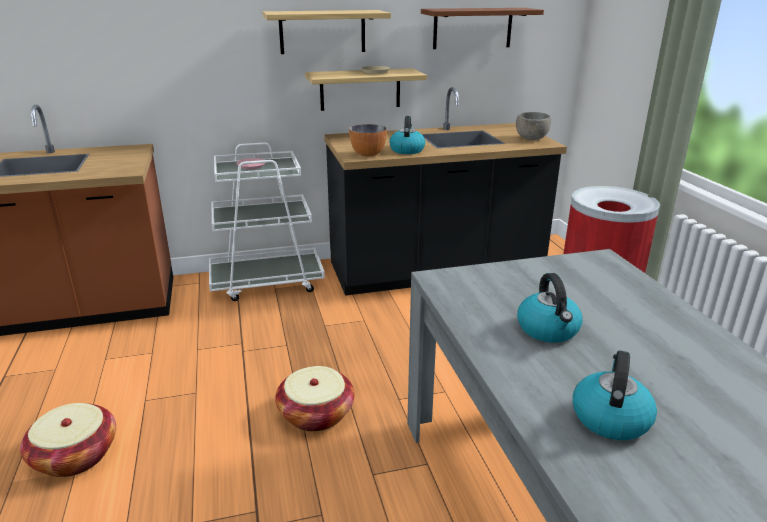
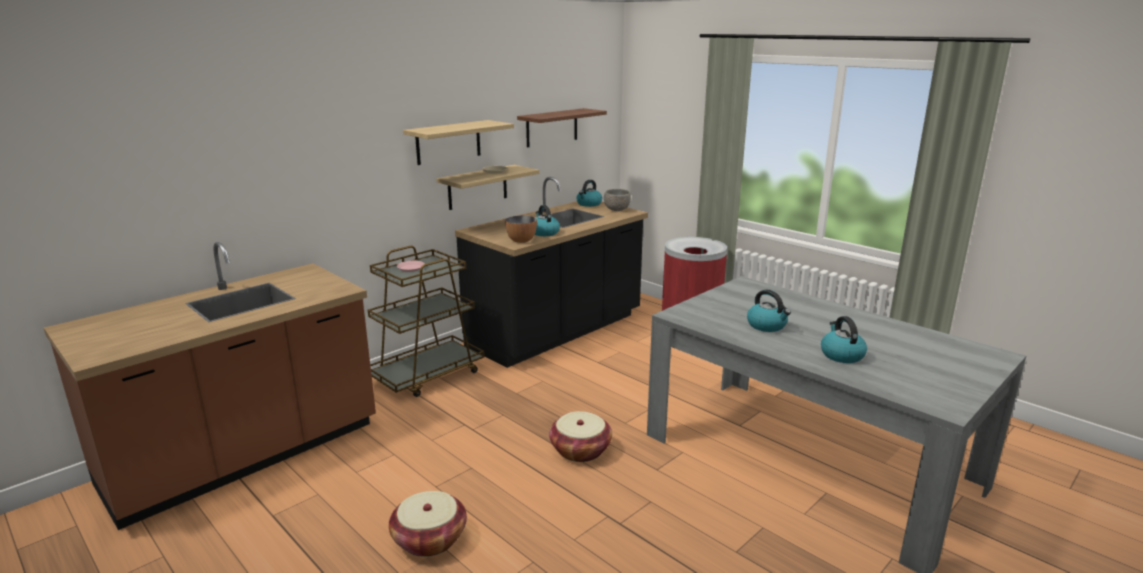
camera: 30 degrees left, 5 degrees down
white cart [209,143,325,301] -> brown cart [368,246,485,397]
none -> kettle [576,180,602,207]

